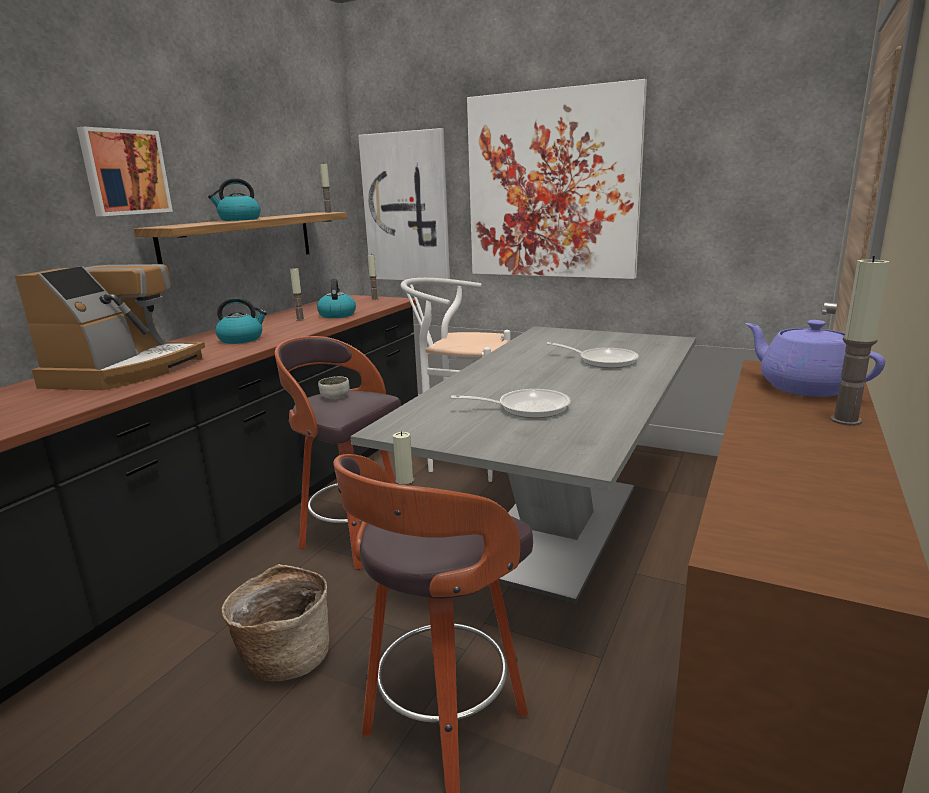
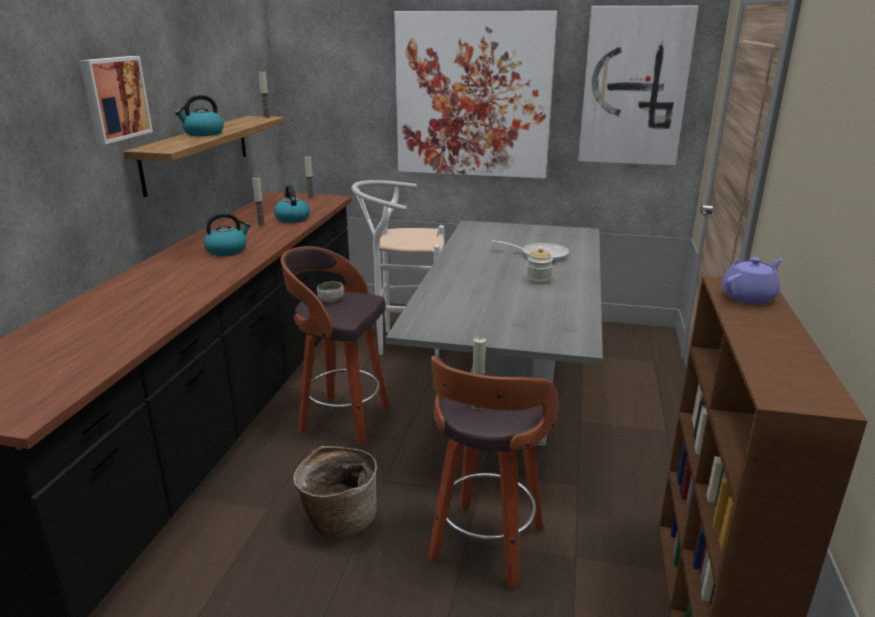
camera: 15 degrees left, 5 degrees up
coffee machine [15,264,205,390] -> none
picture [358,128,450,280] -> picture moved to [578,6,698,165]
frying pan [451,389,571,418] -> none
purple teapot [745,320,885,397] -> purple teapot turned 105 degrees clockwise [721,257,783,304]
candle [830,256,890,426] -> none
none -> jar [526,248,553,285]

